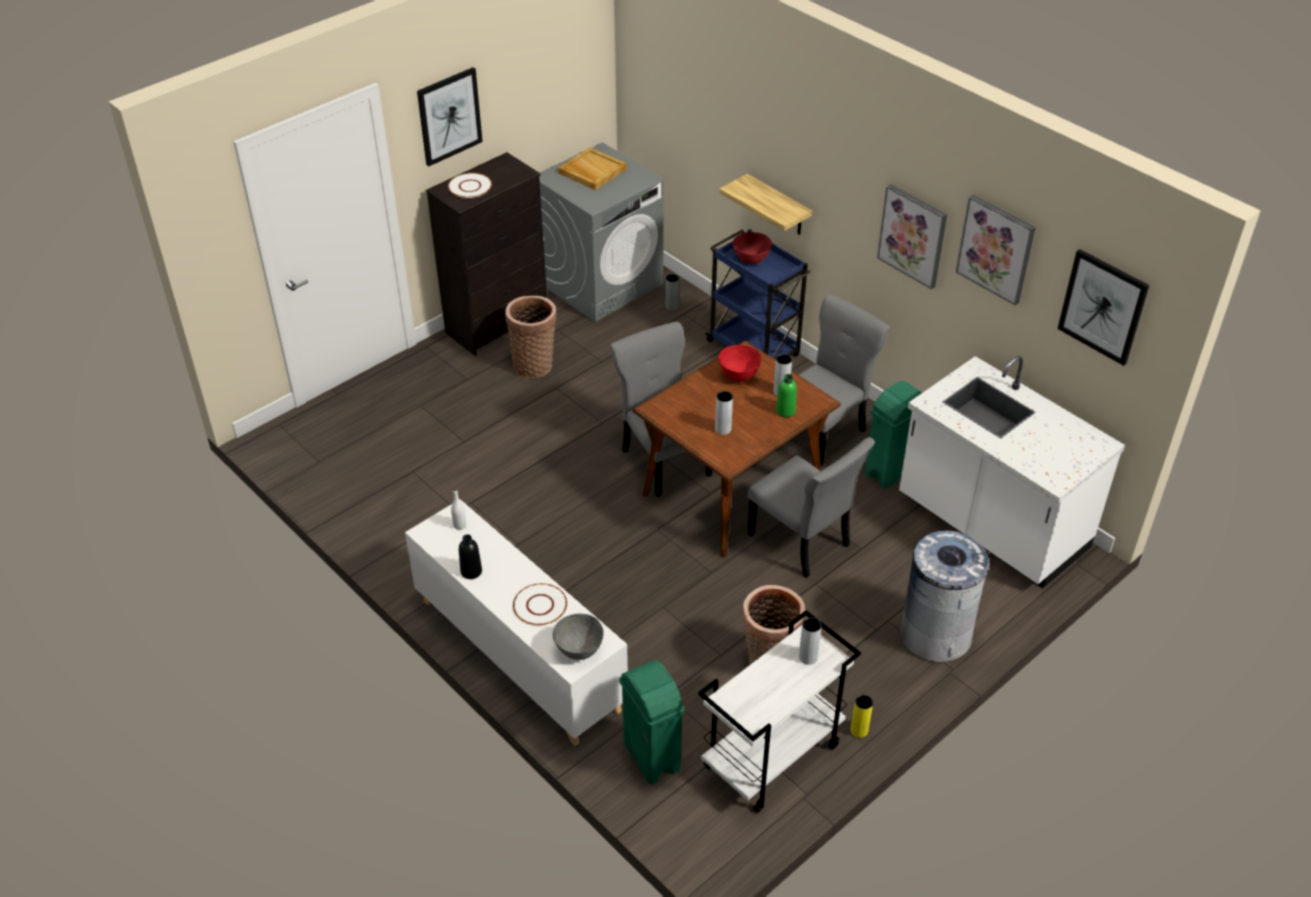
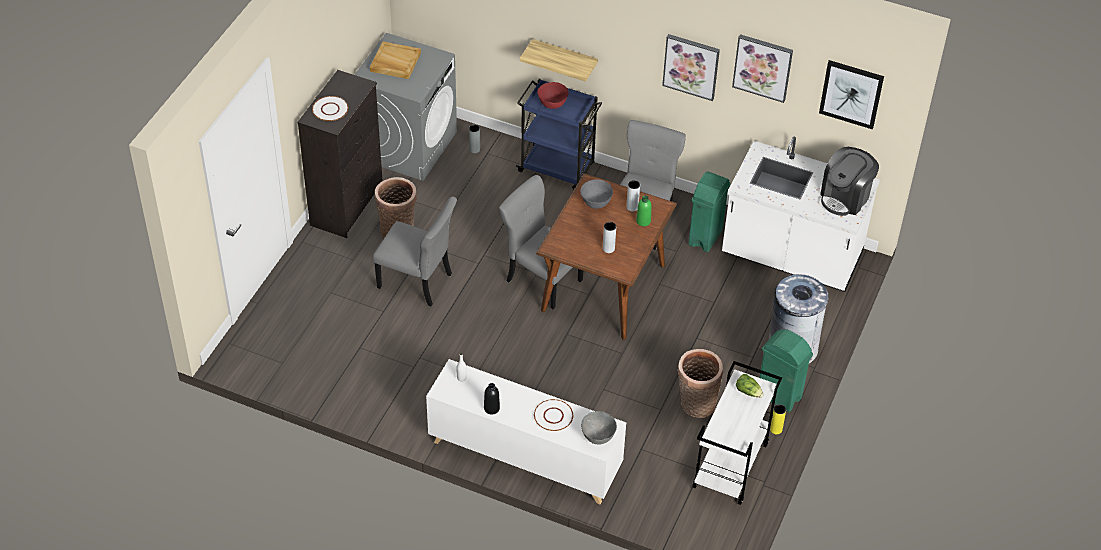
camera: 25 degrees left, 5 degrees up
picture [417,67,483,166] -> none
green trash can [619,661,685,785] -> green trash can moved to [759,329,813,412]
red bowl [718,345,761,382] -> grey bowl [580,180,613,209]
grey chair [748,437,875,578] -> grey chair moved to [373,197,457,306]
grey vase [799,617,822,665] -> lettuce [736,374,764,398]
none -> coffee machine [820,147,879,216]

